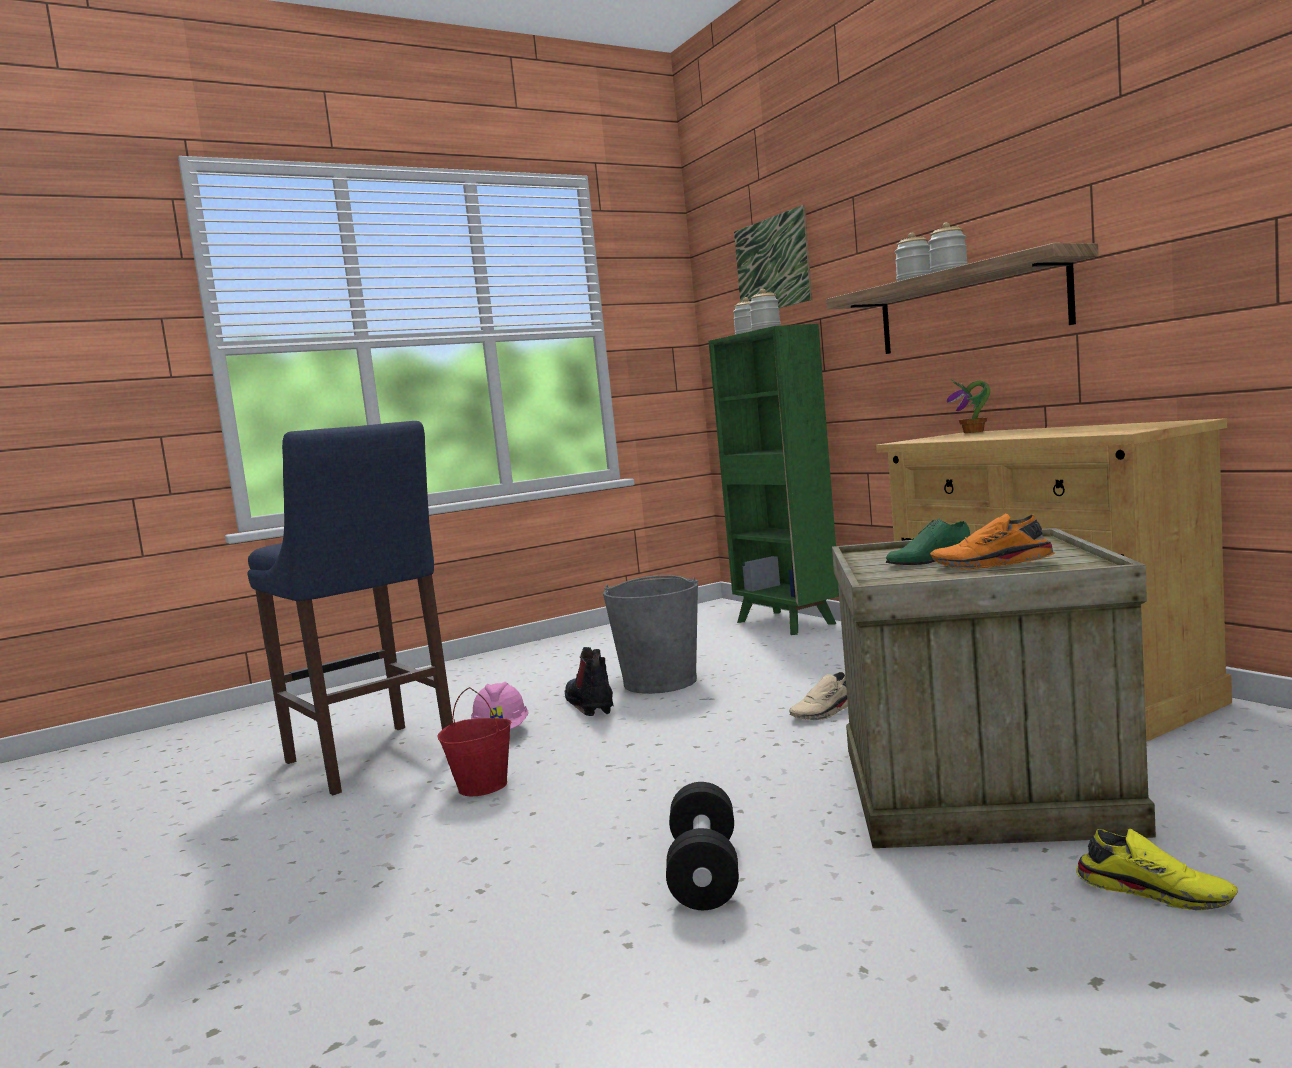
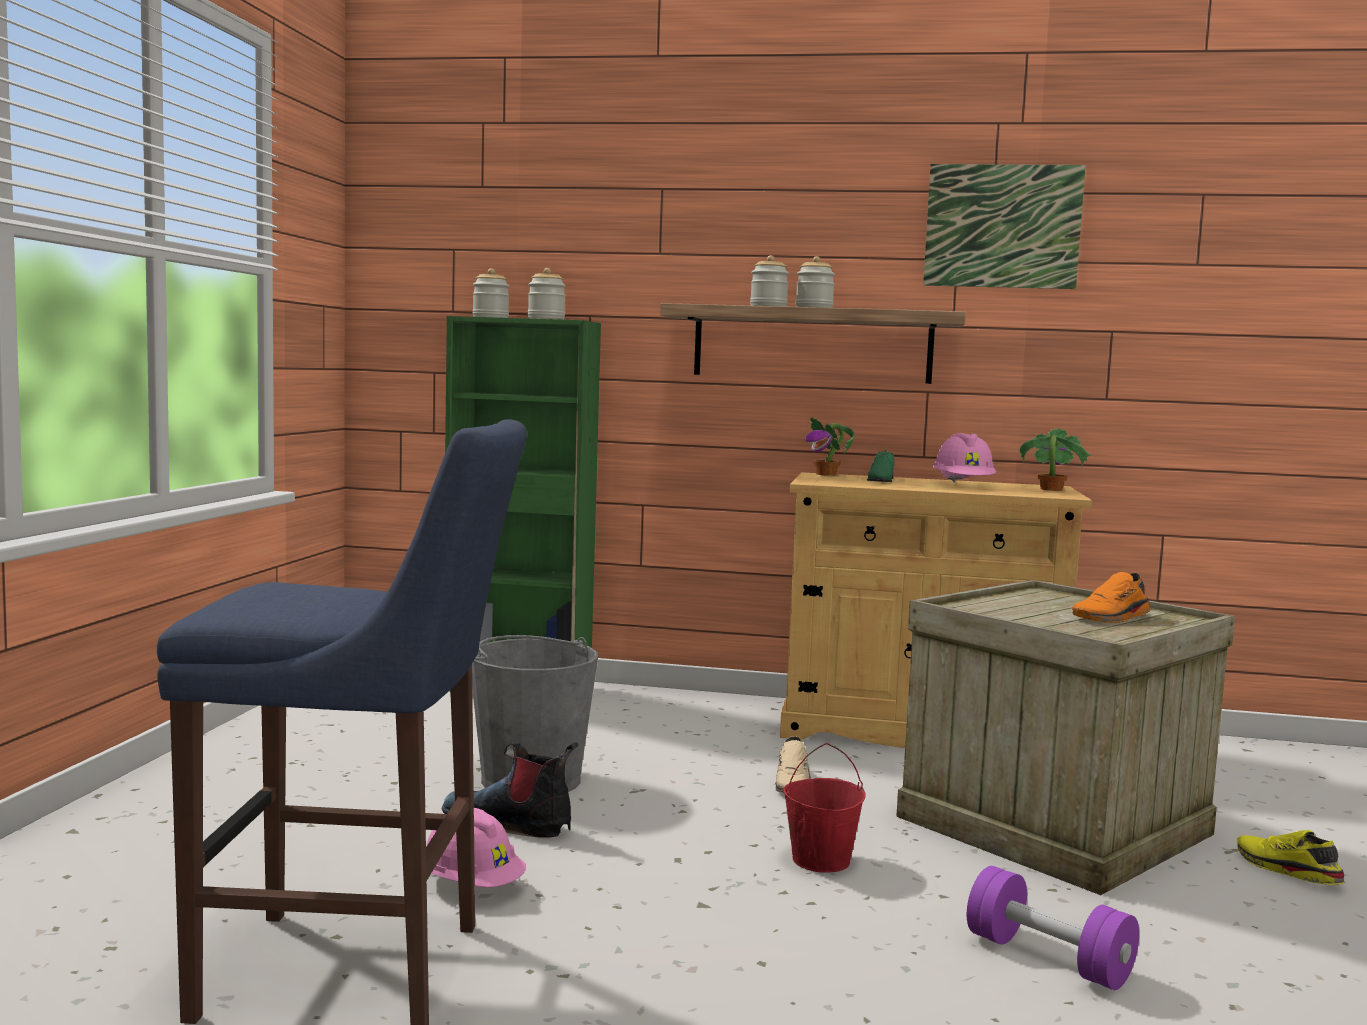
camera: 50 degrees left, 0 degrees up
red bucket [438,687,512,796] -> red bucket moved to [783,743,865,873]
black dumbbell [666,782,739,910] -> purple dumbbell [967,866,1139,990]
picture [734,205,812,308] -> picture moved to [923,164,1086,289]
green shoe [886,519,970,565] -> green shoe moved to [867,450,895,482]
yellow shoe [1076,829,1238,911] -> yellow shoe turned 105 degrees counterclockwise [1237,830,1345,885]
none -> pink hard hat [933,433,996,483]
none -> potted plant [1019,428,1092,491]

